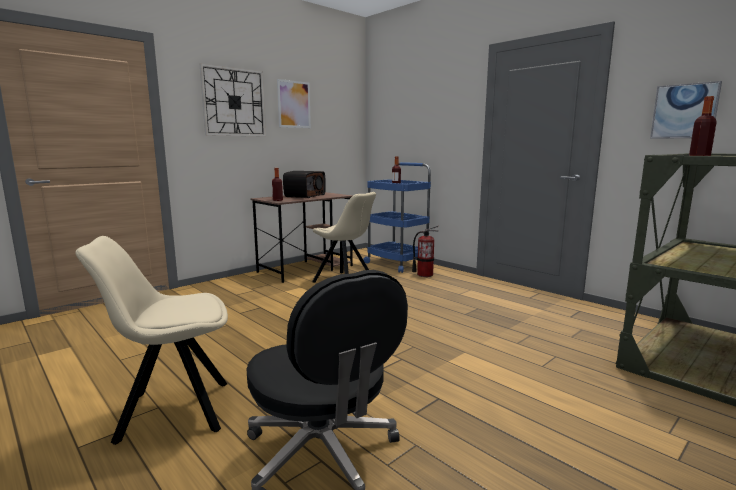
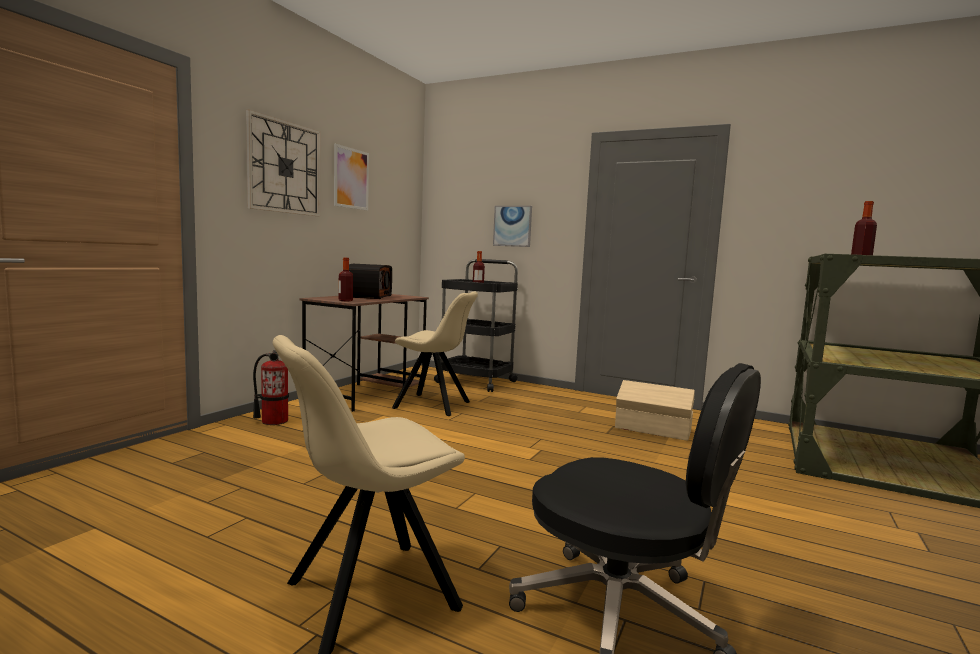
camera: 20 degrees left, 5 degrees down
blue cart [363,162,431,273] -> black cart [434,259,518,392]
fire extinguisher [412,226,439,277] -> fire extinguisher moved to [253,350,289,425]
picture [650,81,722,139] -> picture moved to [493,206,532,247]
none -> beige storage box [615,380,695,441]

